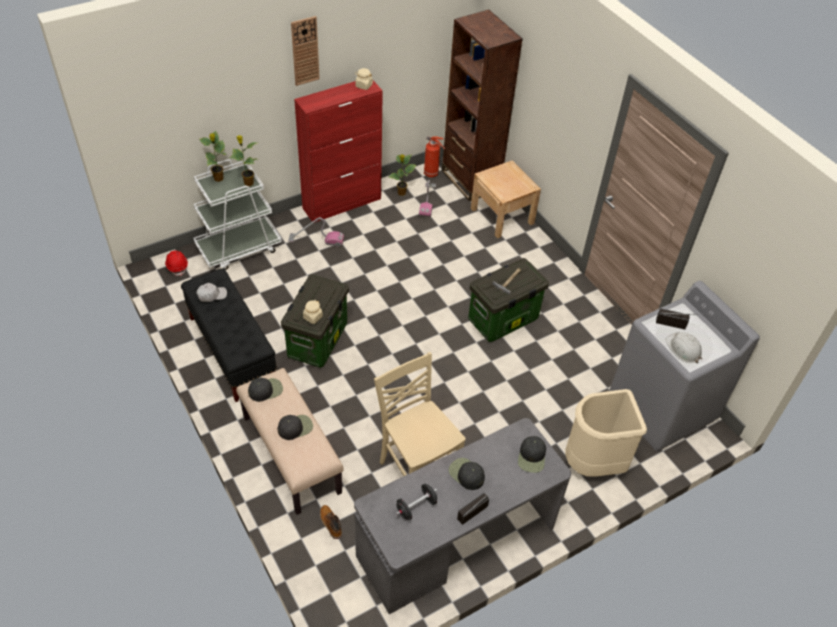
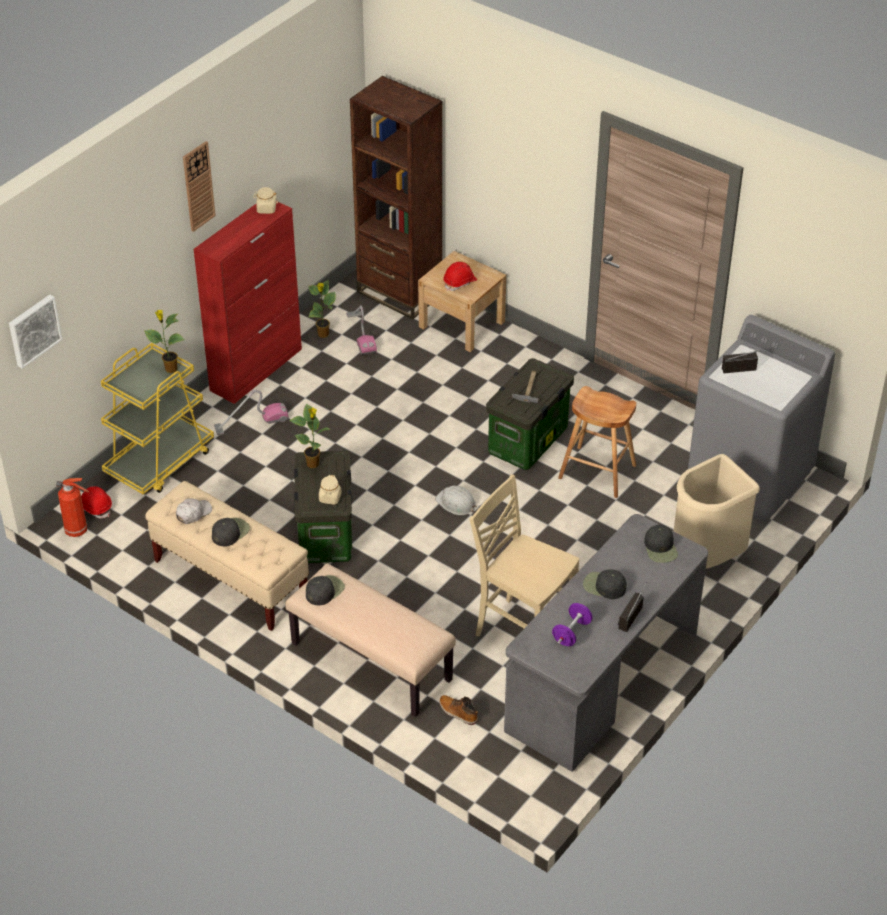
camera: 20 degrees left, 5 degrees down
black bench [181,268,277,402] -> beige bench [145,481,309,631]
white cart [194,159,282,270] -> yellow cart [101,343,214,495]
potted plant [200,131,226,182] -> potted plant moved to [289,403,331,468]
black cap [277,415,313,440] -> black cap moved to [212,518,250,546]
black dumbbell [396,484,438,520] -> purple dumbbell [552,603,593,646]
fire extinguisher [424,136,445,177] -> fire extinguisher moved to [56,478,89,537]
white hard hat [666,332,702,363] -> white hard hat moved to [435,486,477,515]
none -> picture [9,295,62,369]
none -> red hard hat [443,262,477,291]
none -> brown stool [558,386,636,498]

